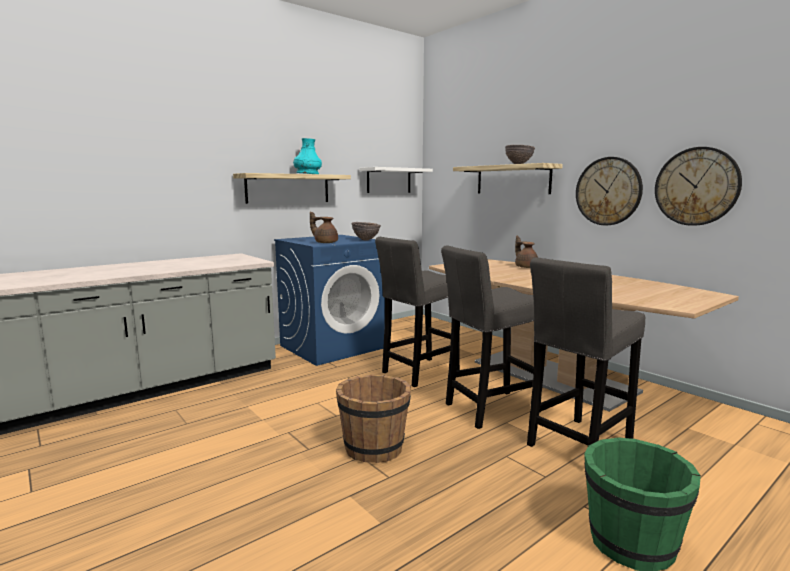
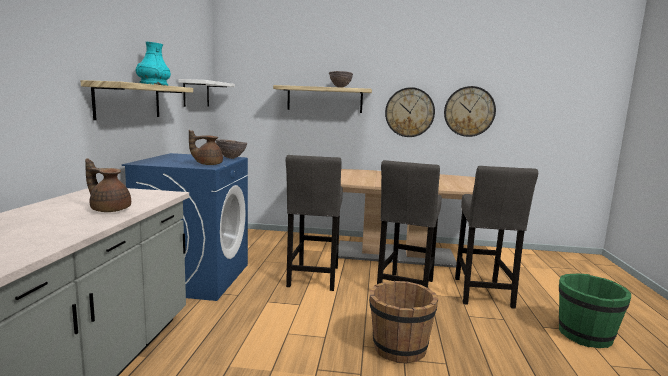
camera: 45 degrees left, 0 degrees up
brown teapot [515,236,538,268] -> brown teapot moved to [85,158,131,212]

